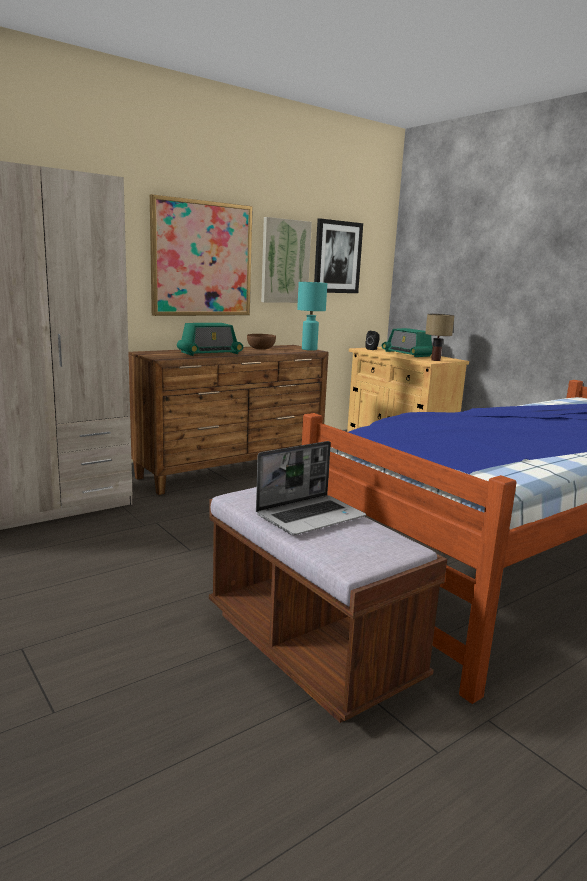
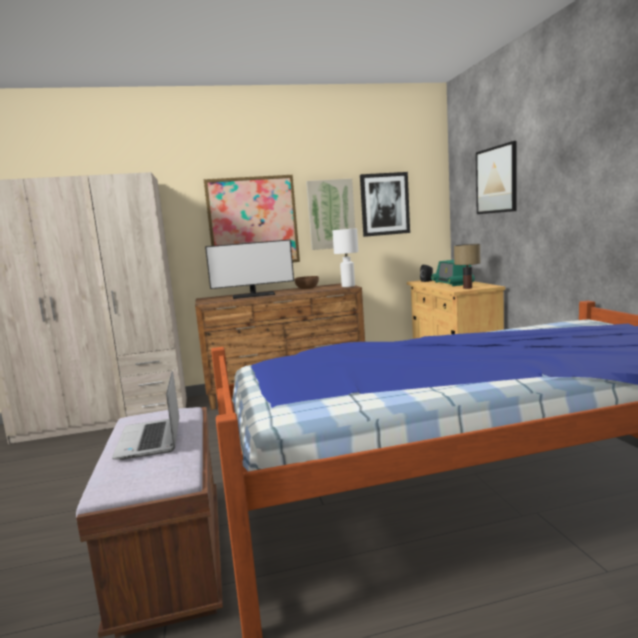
camera: 25 degrees right, 5 degrees down
radio [177,323,243,356] -> monitor [205,239,294,299]
laptop [256,441,366,535] -> laptop turned 90 degrees clockwise [112,372,179,460]
turquoise table lamp [297,282,327,351] -> white table lamp [332,228,358,287]
none -> picture [476,141,517,214]

